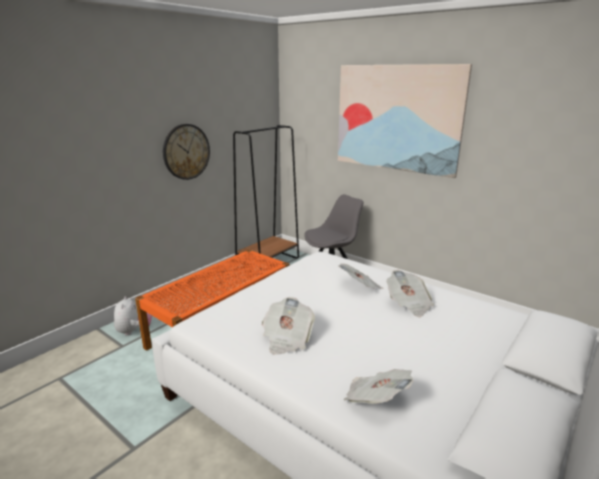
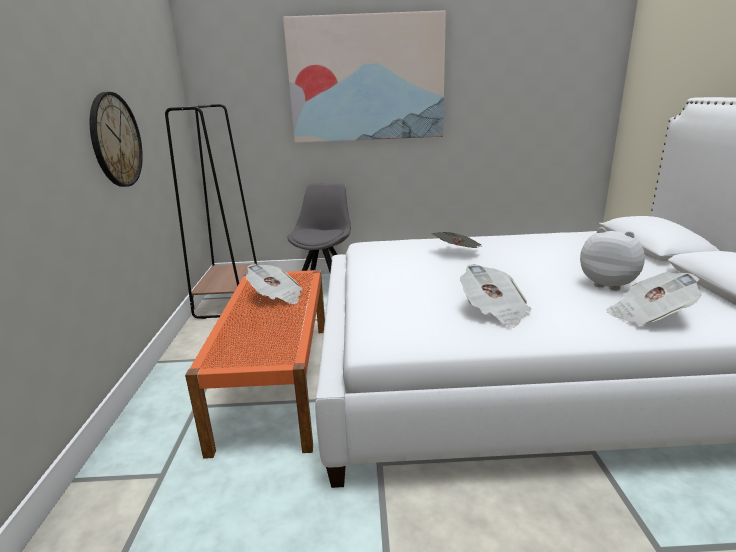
camera: 40 degrees left, 0 degrees up
plush toy [114,297,152,336] -> plush toy moved to [580,227,645,291]
newspaper [386,270,434,317] -> newspaper moved to [245,264,303,304]

